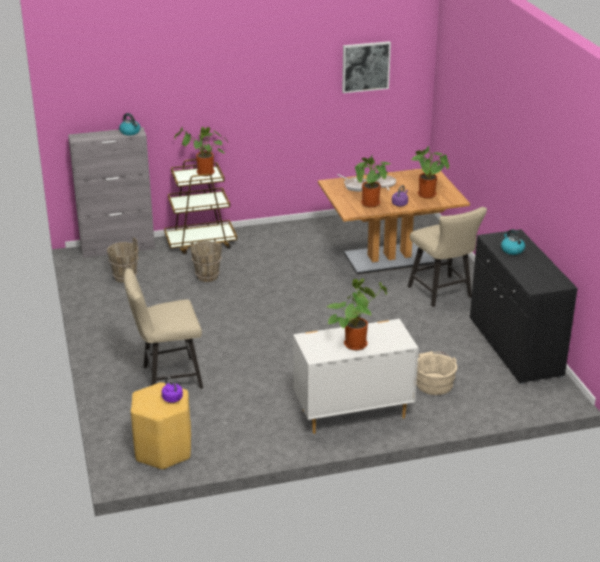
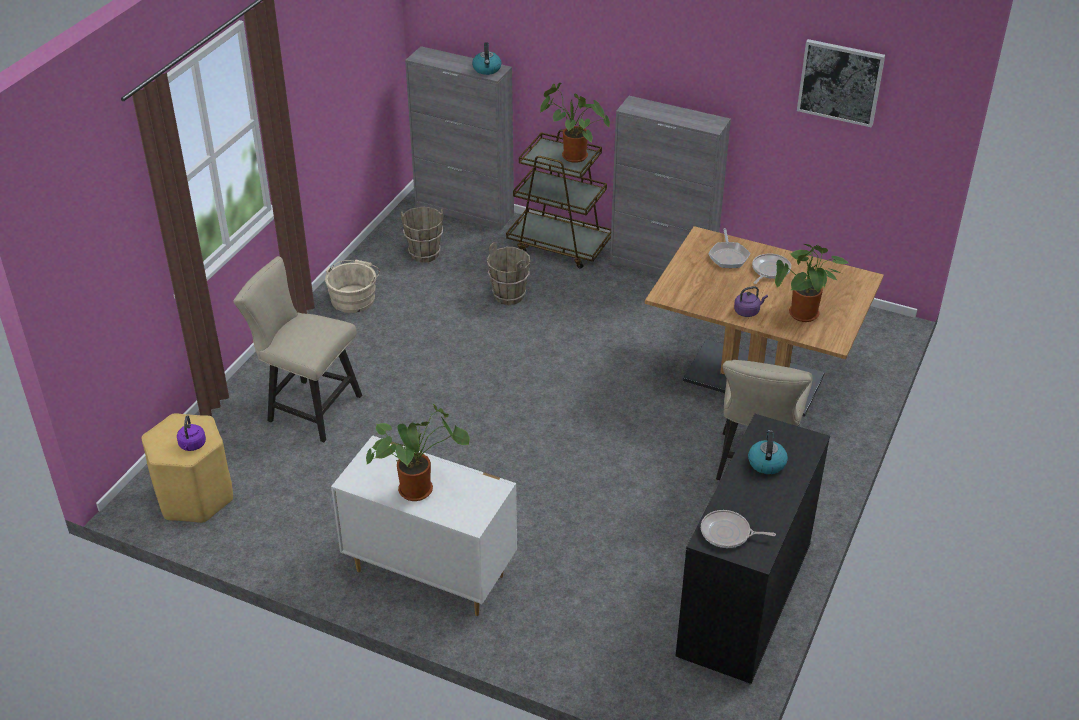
camera: 40 degrees right, 10 degrees up
potted plant [355,156,391,207] -> none
beige bucket [416,351,457,395] -> beige bucket moved to [325,260,380,313]
none -> grey cabinet [610,96,731,276]
none -> frying pan [701,510,776,548]

